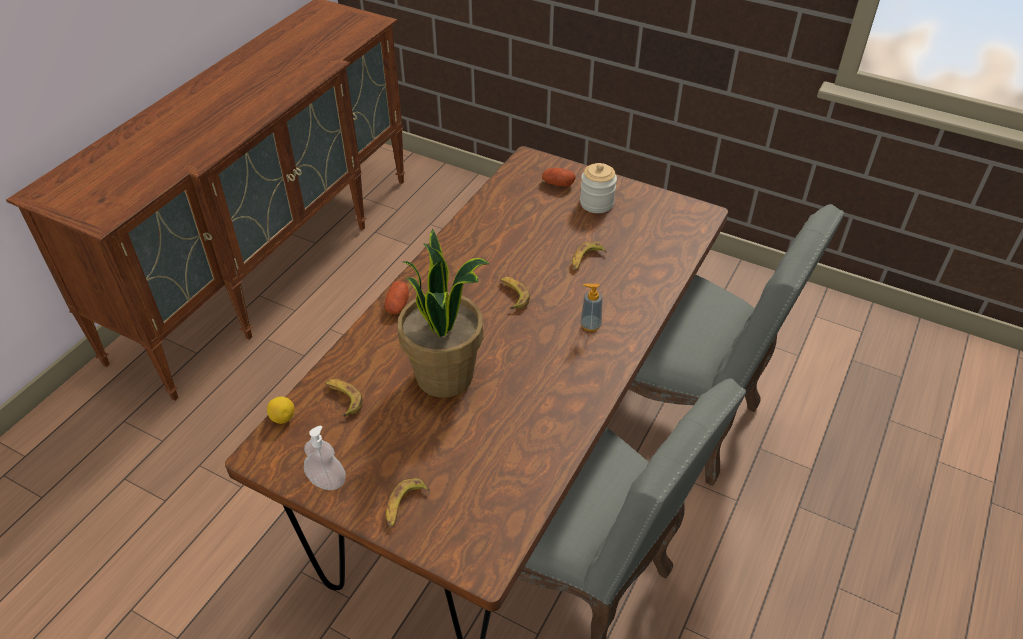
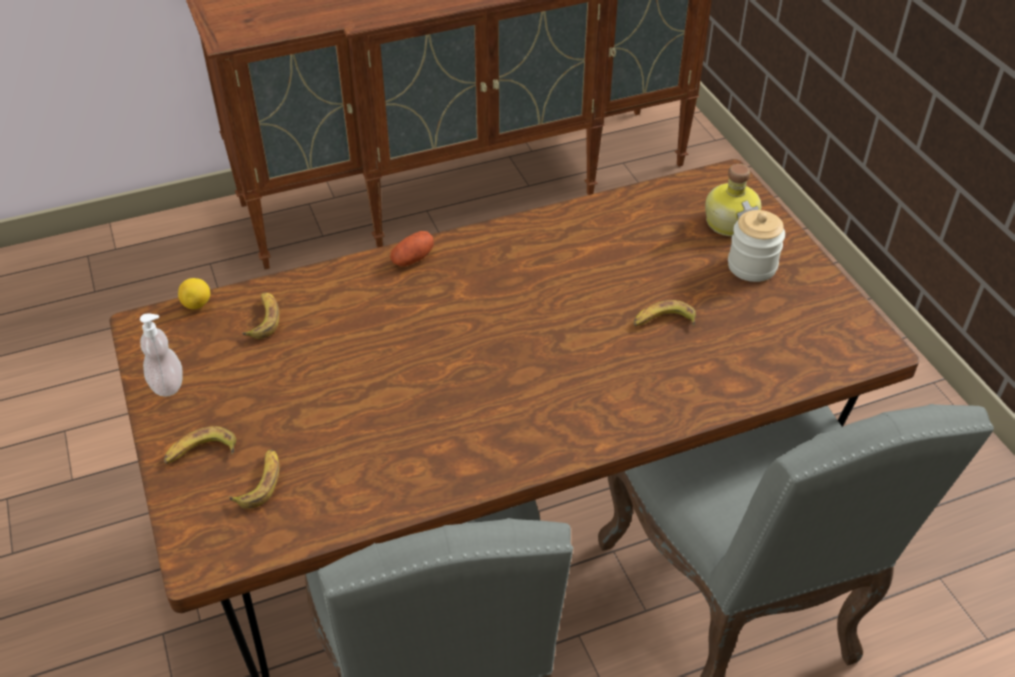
camera: 40 degrees right, 0 degrees up
potted plant [397,229,490,398] -> none
banana [500,277,530,309] -> banana moved to [229,450,279,509]
potato [542,168,576,187] -> bottle [705,164,761,237]
soap dispenser [580,284,603,331] -> none

